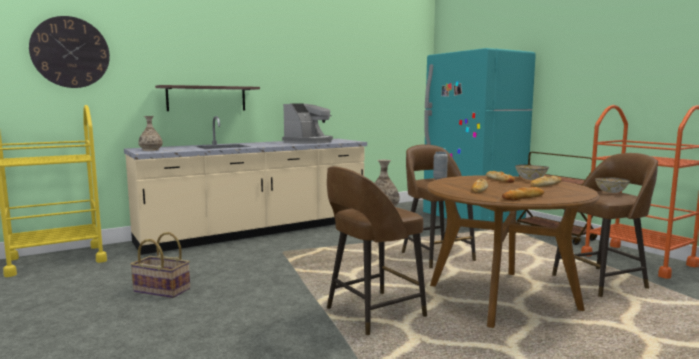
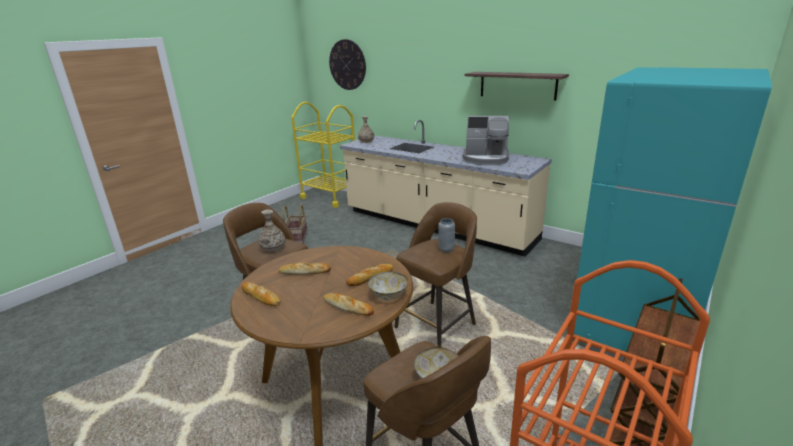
camera: 70 degrees right, 15 degrees up
shelf [155,85,260,111] -> shelf moved to [465,72,569,101]

